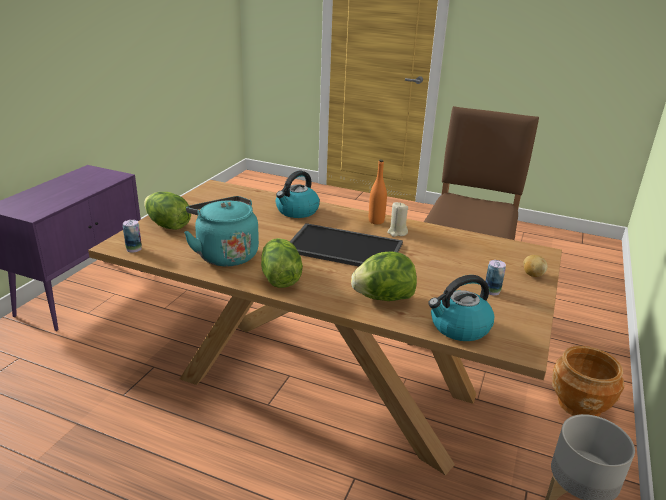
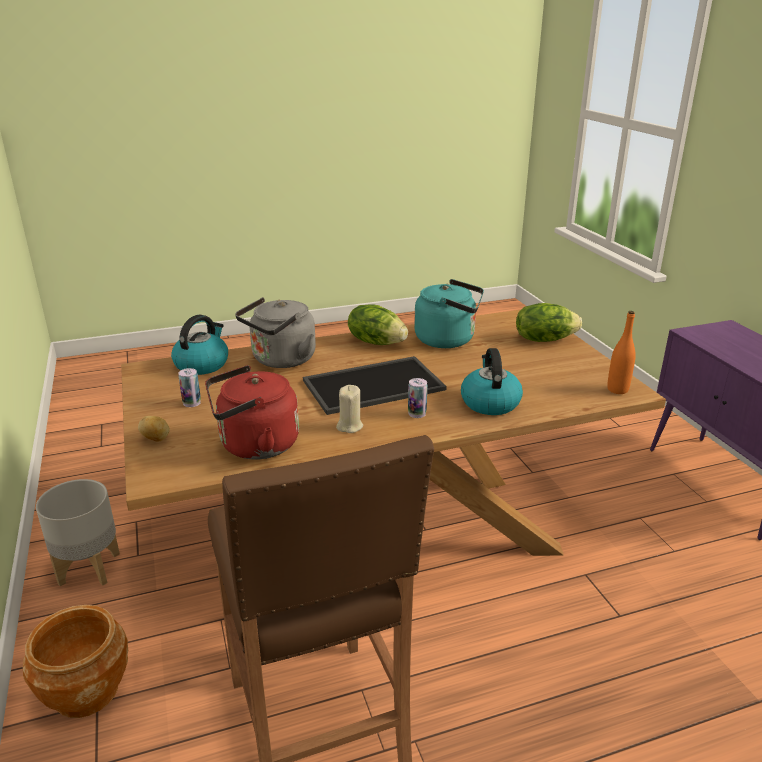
camera: 140 degrees right, 0 degrees up
can [123,220,142,253] -> can moved to [408,378,427,418]
lettuce [351,252,417,301] -> grey kettle [235,297,316,368]
orange bottle [369,160,387,224] -> orange bottle moved to [607,311,636,394]
none -> red kettle [205,365,299,460]

